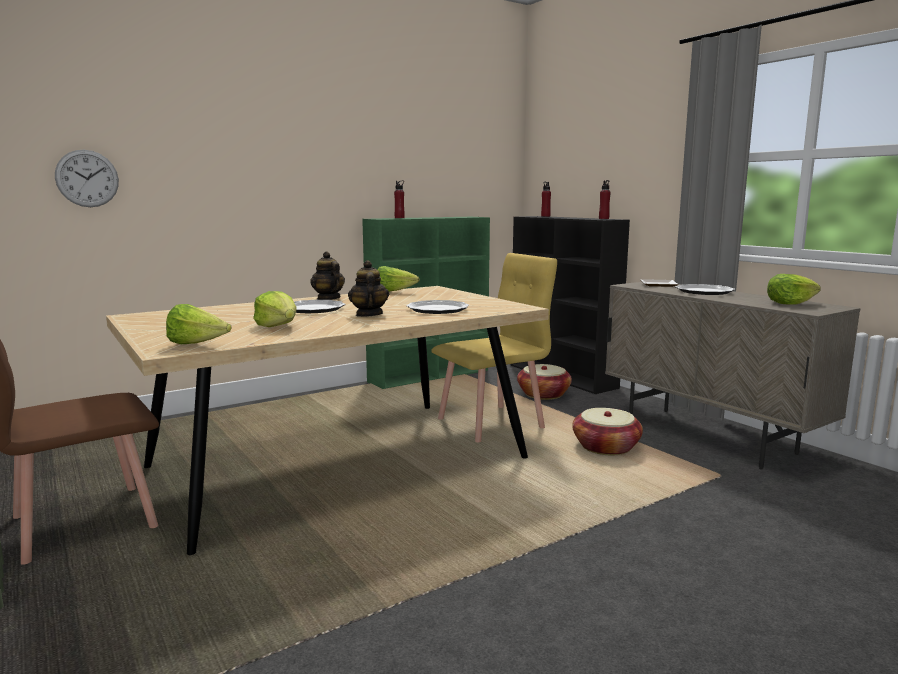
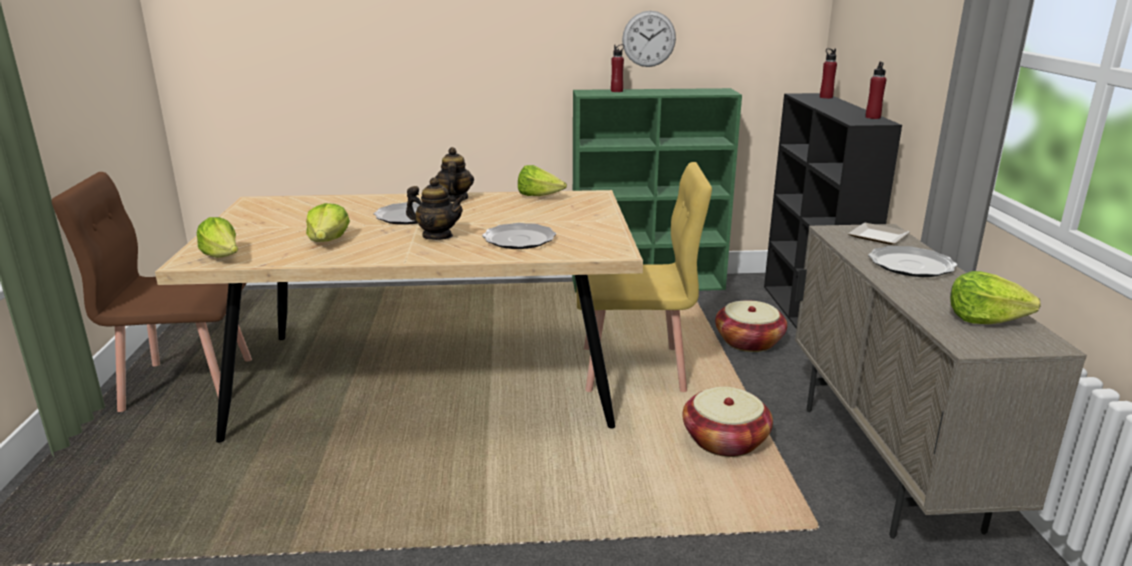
camera: 30 degrees right, 10 degrees up
wall clock [55,150,119,207] -> wall clock moved to [622,11,676,67]
teapot [348,260,389,317] -> teapot turned 90 degrees clockwise [406,177,465,240]

